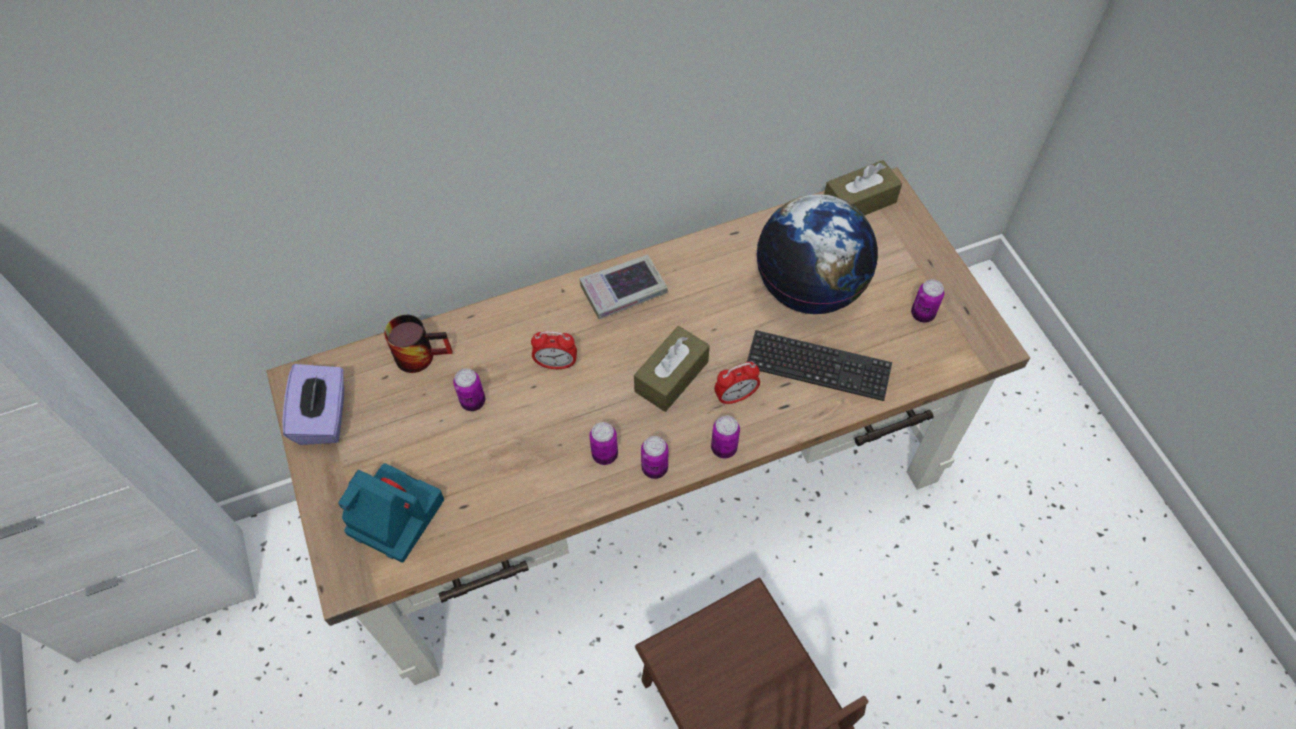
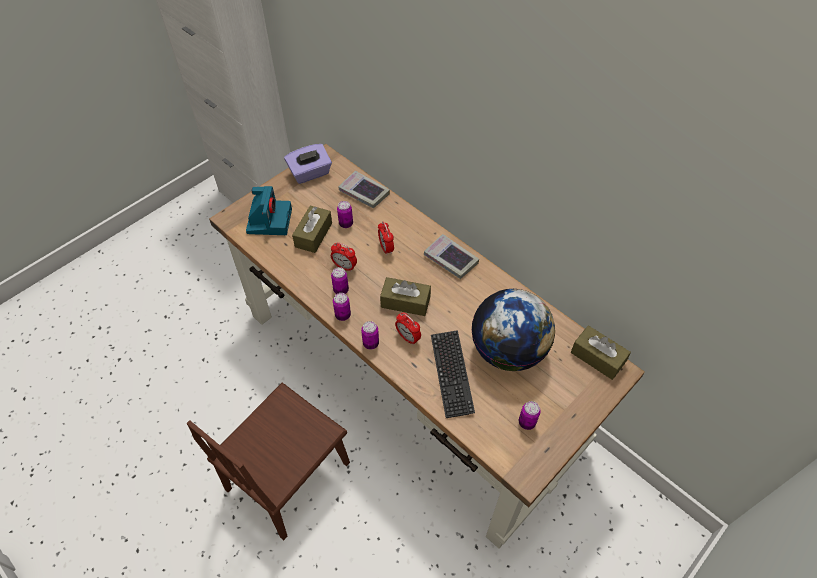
camera: 65 degrees right, 5 degrees down
mug [384,315,452,373] -> book [339,171,390,208]
none -> brown tissue box [292,206,332,253]
none -> alarm clock [331,242,357,272]

